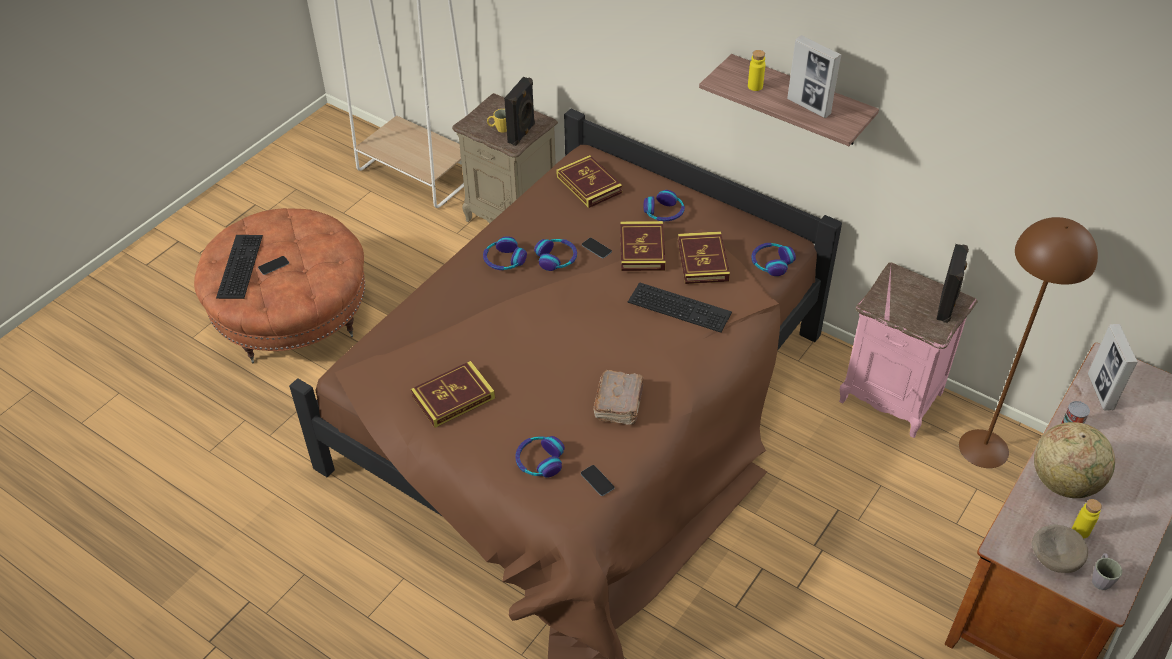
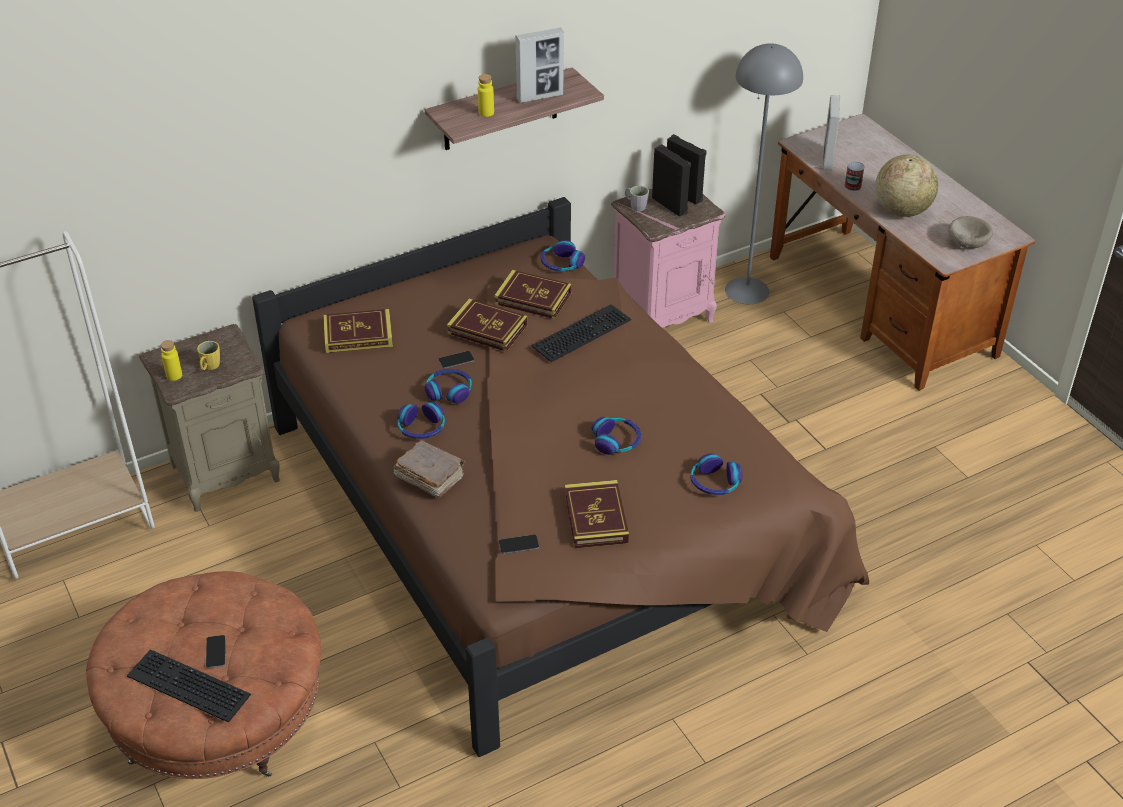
camera: 65 degrees left, 5 degrees down
black speaker [504,77,535,146] -> black speaker moved to [652,144,691,217]
phone [581,465,614,496] -> phone moved to [499,535,539,554]
brown book [594,370,644,425] -> brown book moved to [394,440,466,497]
headphones [643,190,685,221] -> headphones moved to [591,417,641,455]
brown floor lamp [959,217,1098,468] -> grey floor lamp [725,43,803,304]
yellow bottle [1072,499,1102,538] -> yellow bottle moved to [161,340,182,381]
picture frame [1088,324,1138,410] -> picture frame turned 75 degrees clockwise [823,95,840,171]
grey mug [1092,553,1122,590] -> grey mug moved to [625,186,649,211]

